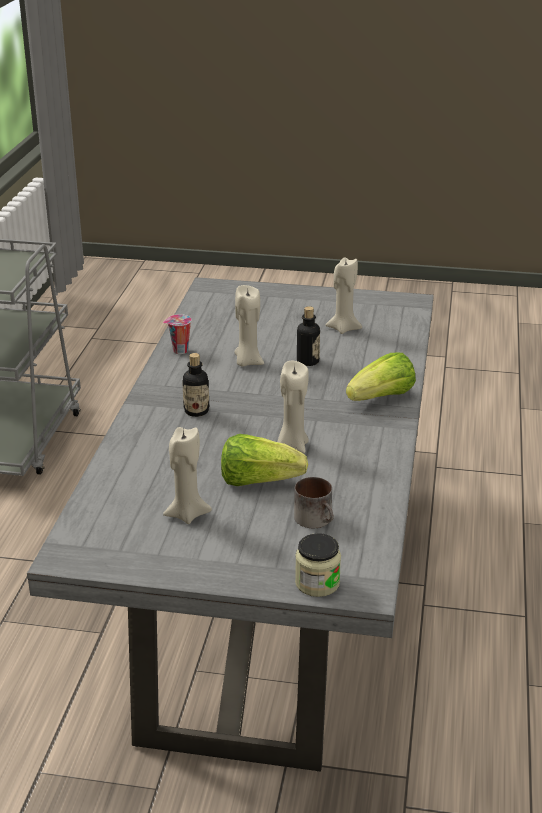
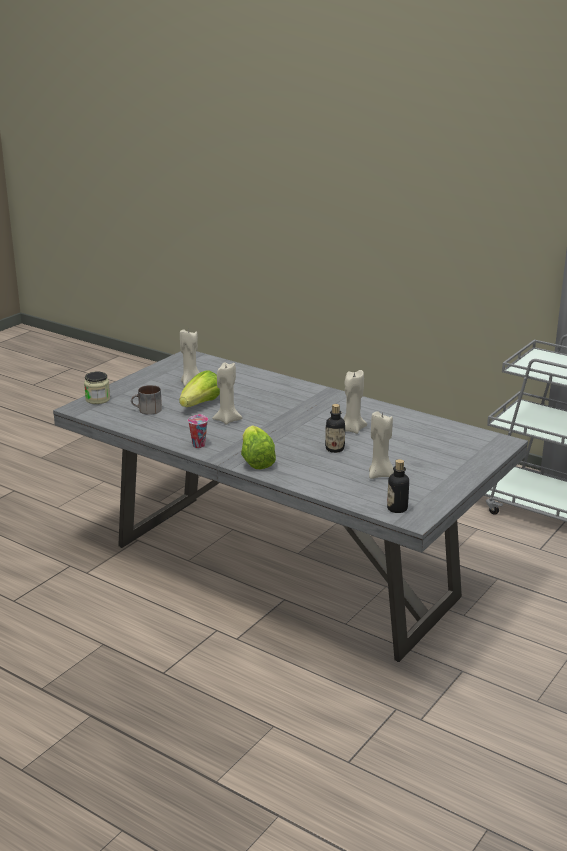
camera: 115 degrees right, 5 degrees down
cup [163,314,192,354] -> cup moved to [188,414,208,448]
bottle [182,353,209,417] -> bottle moved to [387,459,409,513]

